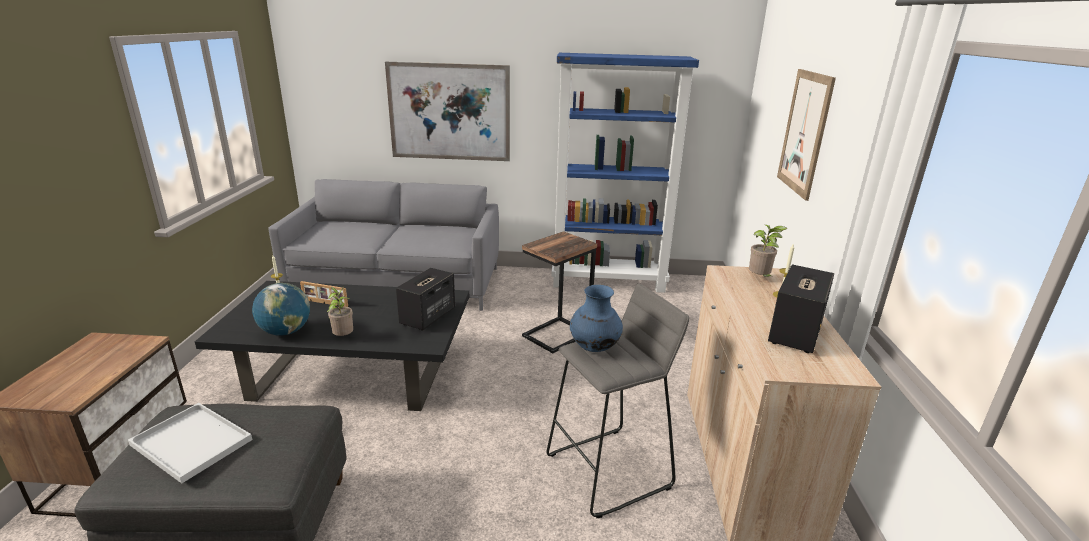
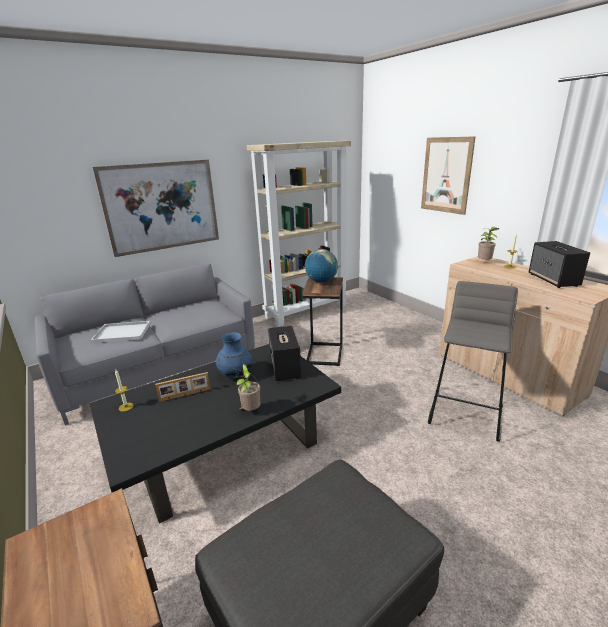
camera: 35 degrees left, 0 degrees up
white tray [128,403,253,484] -> white tray moved to [91,321,151,343]
globe [252,283,310,336] -> globe moved to [305,249,338,283]
blue bookcase [552,53,699,293] -> beige bookcase [246,141,351,327]
blue vase [570,285,623,352] -> blue vase moved to [216,332,252,379]

